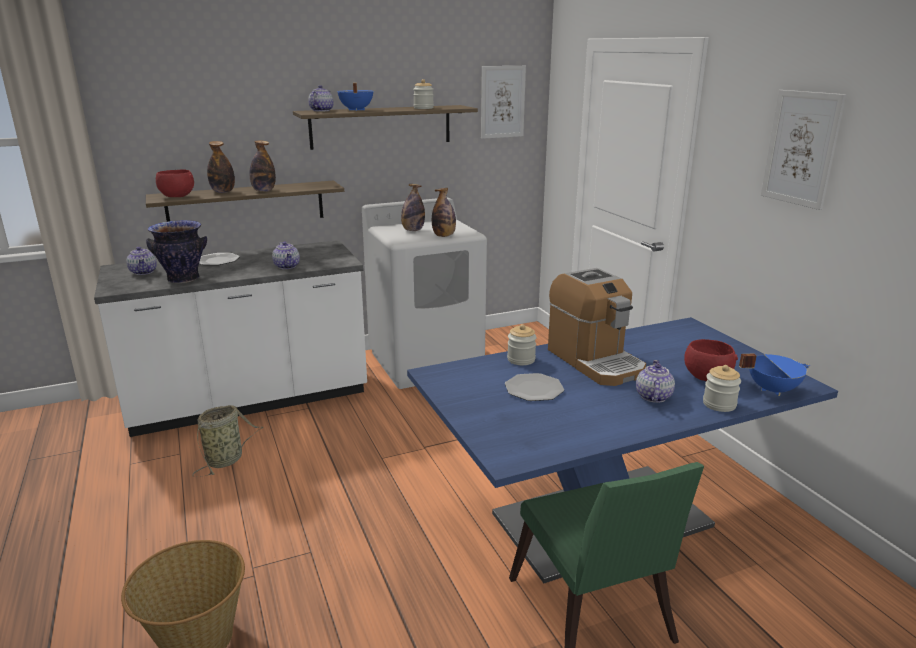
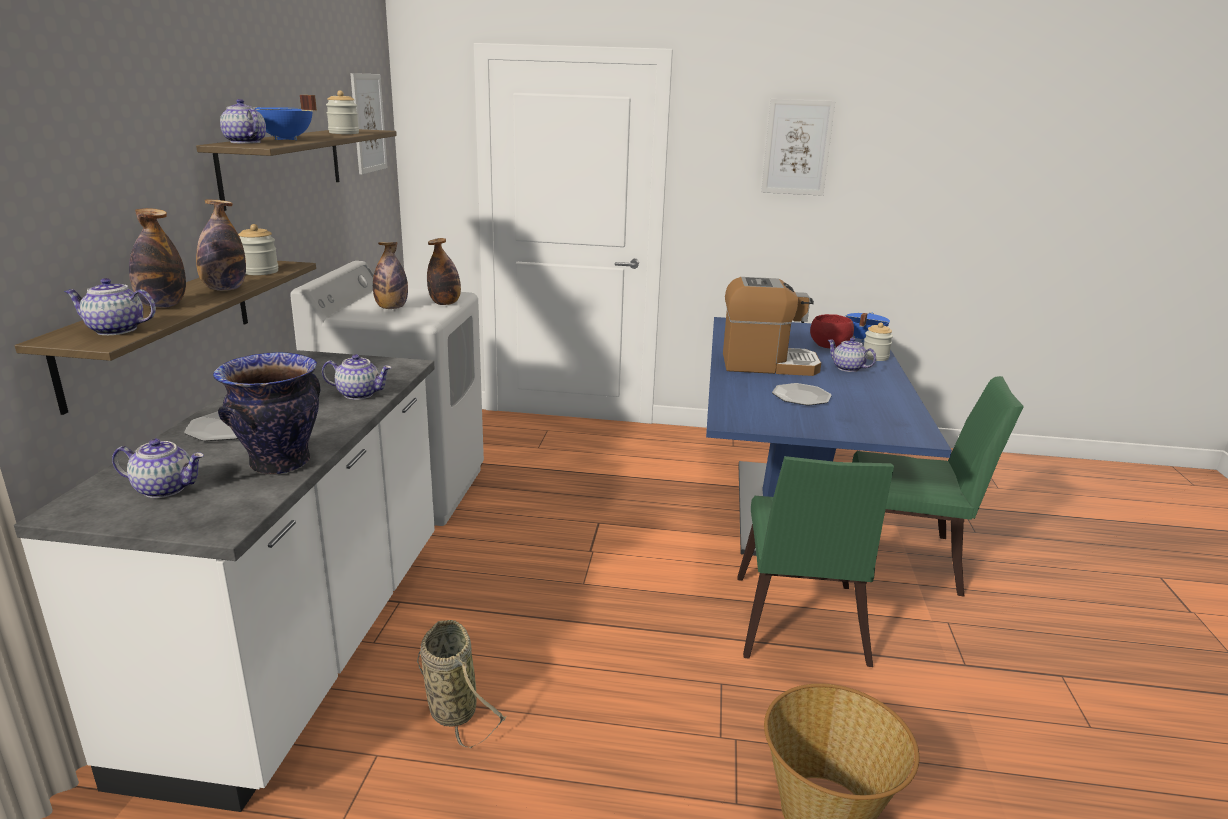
camera: 60 degrees left, 0 degrees up
red bowl [156,170,194,197] -> teapot [64,278,156,335]
jar [507,324,537,365] -> jar moved to [238,224,278,275]
none -> green chair [737,456,894,667]

